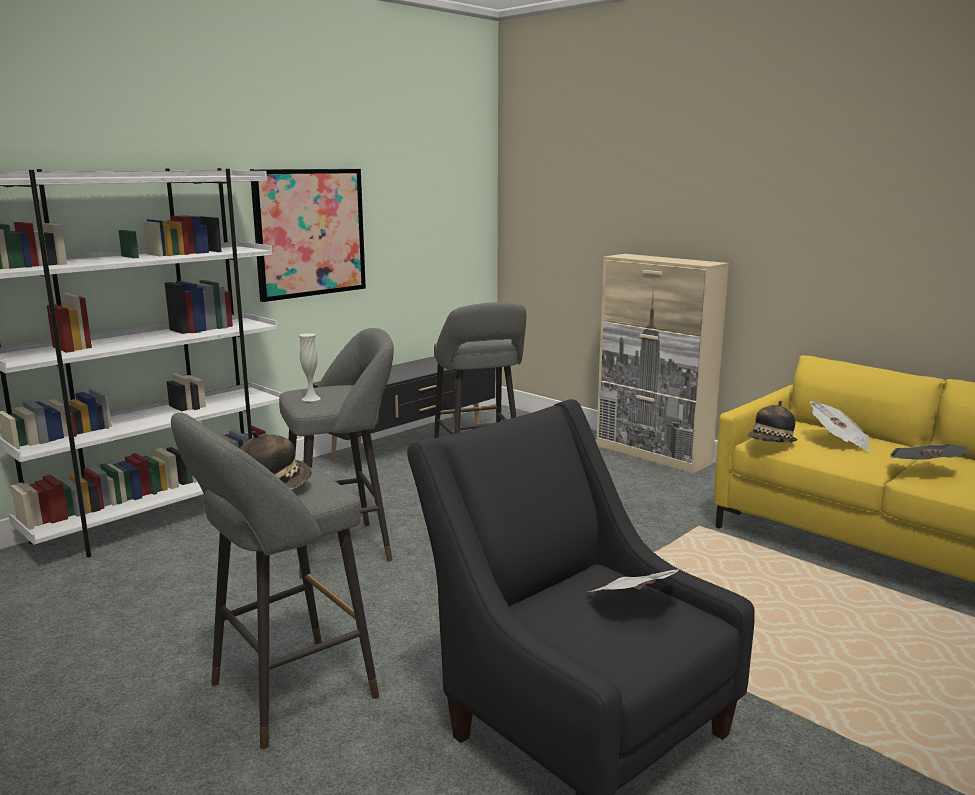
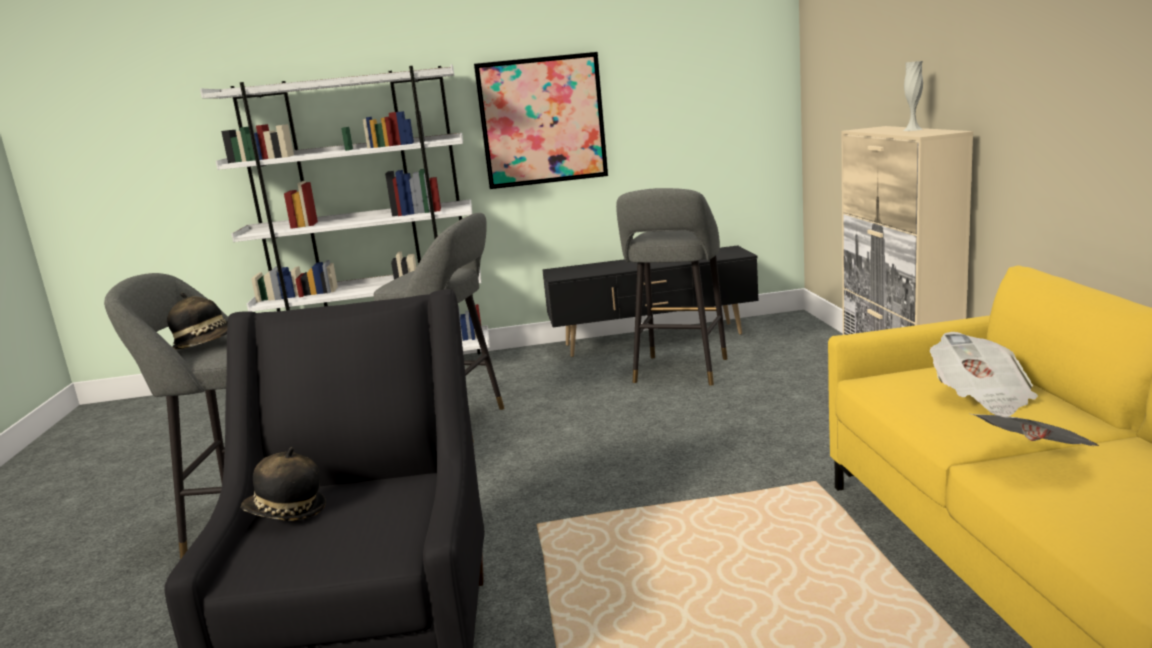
camera: 40 degrees right, 0 degrees up
white vase [299,333,321,401] -> white vase moved to [903,61,923,131]
newspaper [588,568,683,592] -> none
hat [748,401,797,443] -> hat moved to [241,447,326,521]

